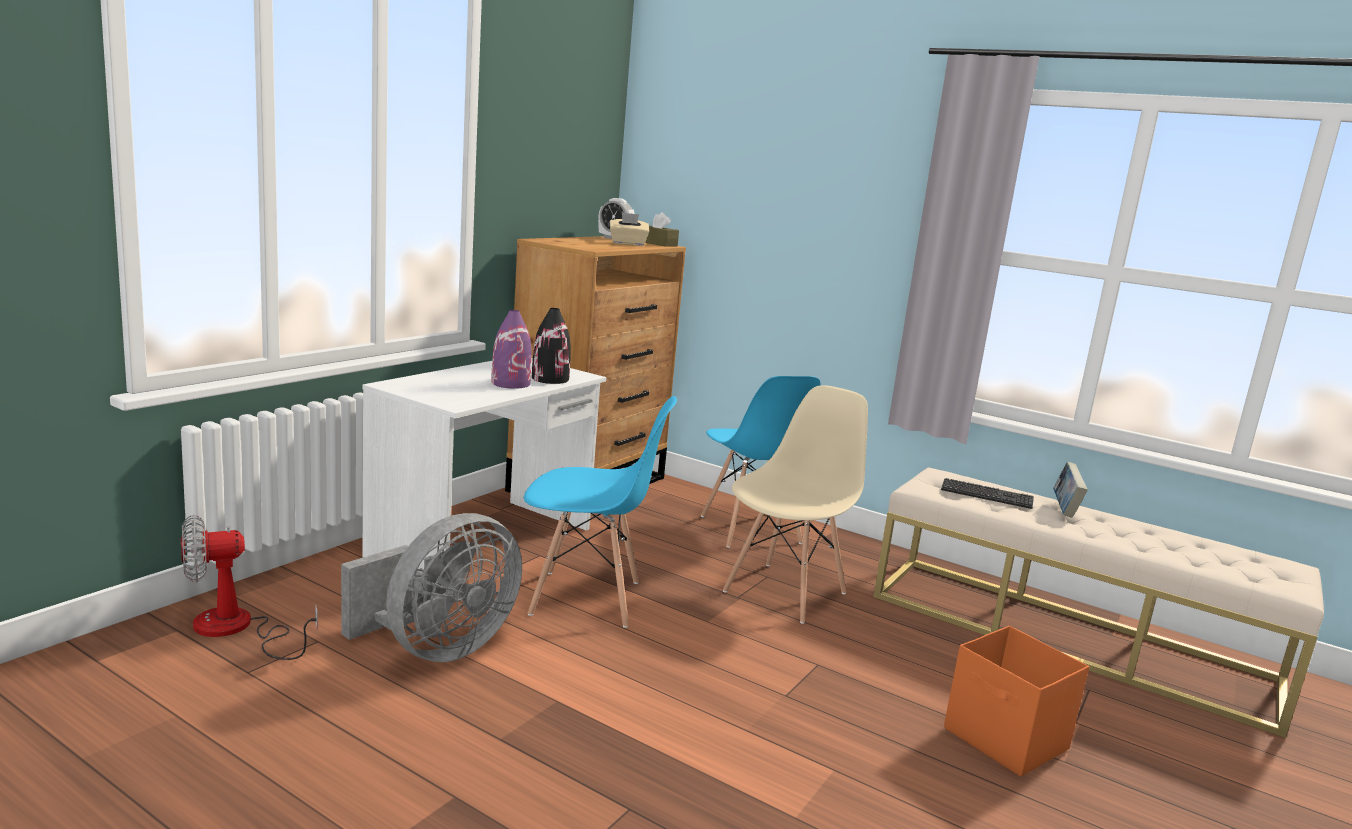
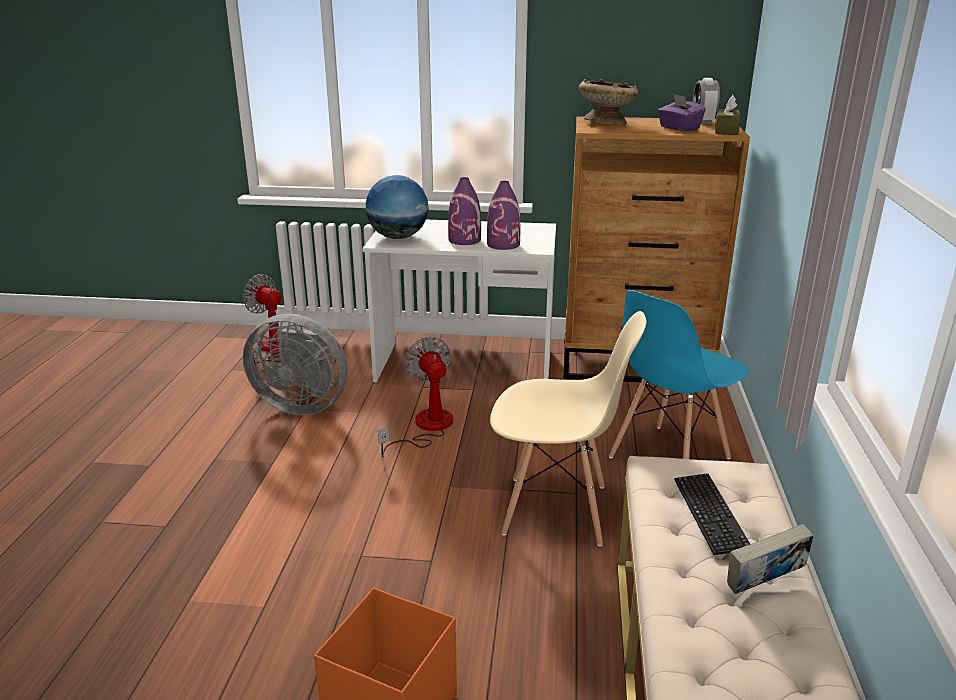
camera: 65 degrees right, 10 degrees up
blue chair [524,396,677,628] -> fan [378,337,453,457]
black vase [532,308,571,384] -> purple vase [487,181,520,250]
beige tissue box [610,212,649,246] -> purple tissue box [658,94,706,131]
none -> globe [366,175,429,239]
none -> beige bowl [579,79,639,124]

